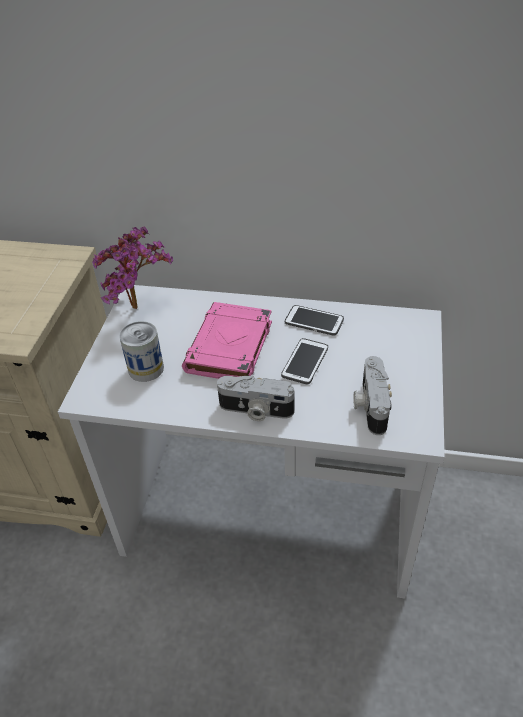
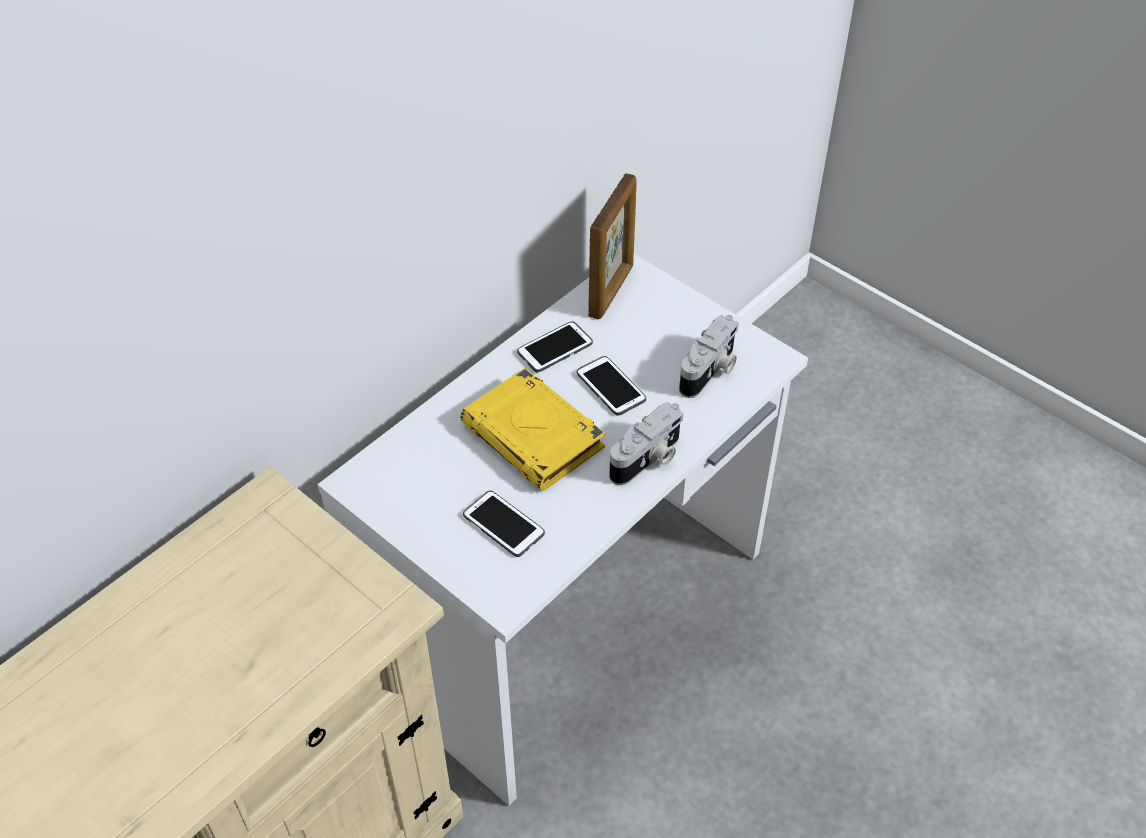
camera: 60 degrees left, 5 degrees up
potted plant [92,227,173,309] -> none
can [119,321,164,382] -> phone [463,490,545,557]
pink book [182,302,272,379] -> yellow book [460,368,605,491]
camera [353,356,392,435] -> camera turned 90 degrees counterclockwise [679,315,739,398]
none -> picture frame [588,173,637,319]

